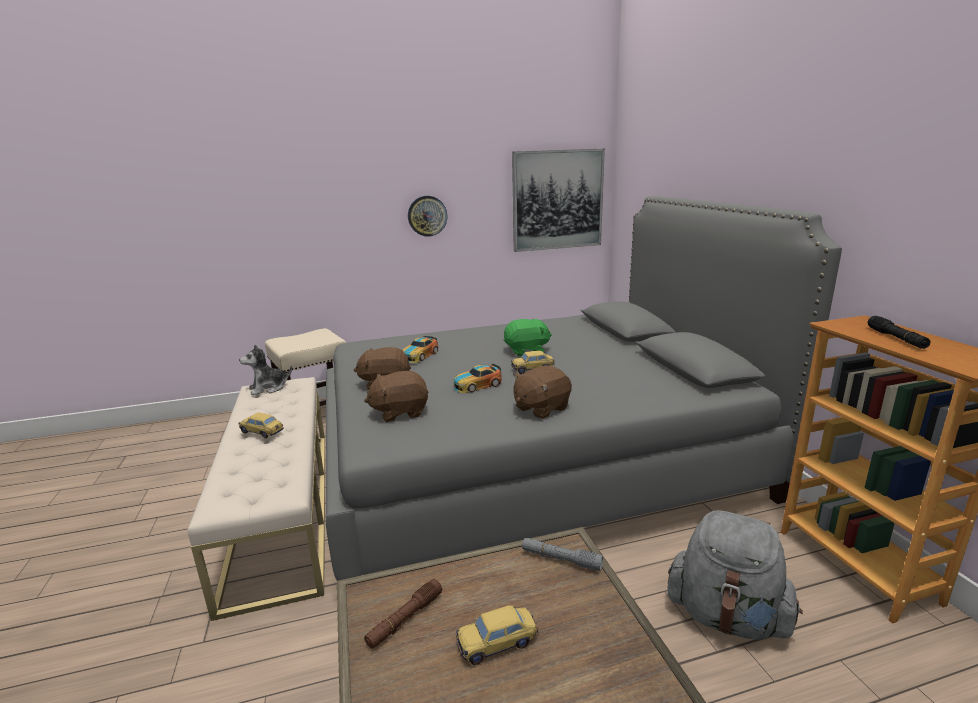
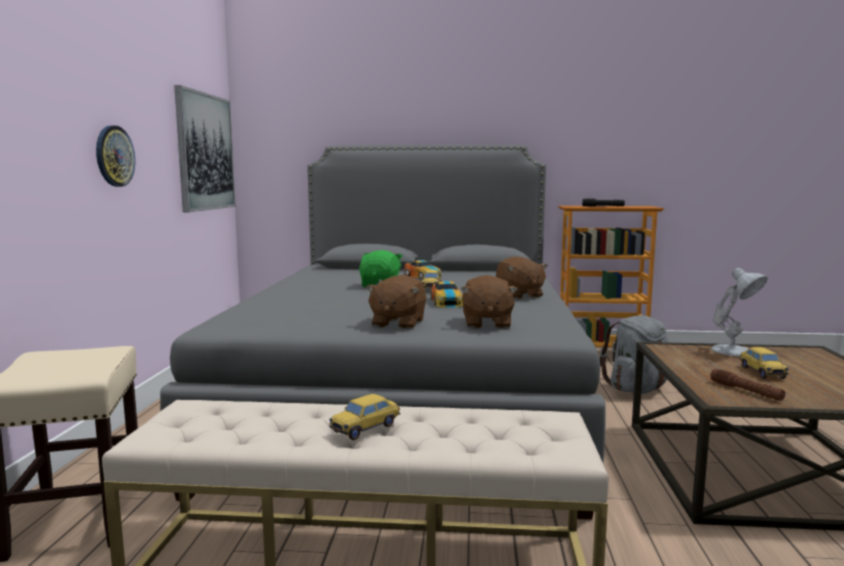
camera: 70 degrees left, 10 degrees down
plush toy [239,345,292,395] -> none
toy car [402,336,438,363] -> toy car moved to [405,260,441,279]
grey flashlight [522,538,603,571] -> none
none -> white table lamp [711,268,768,357]

